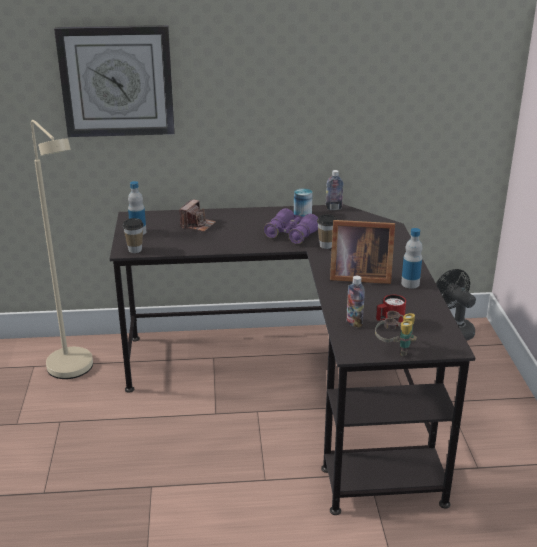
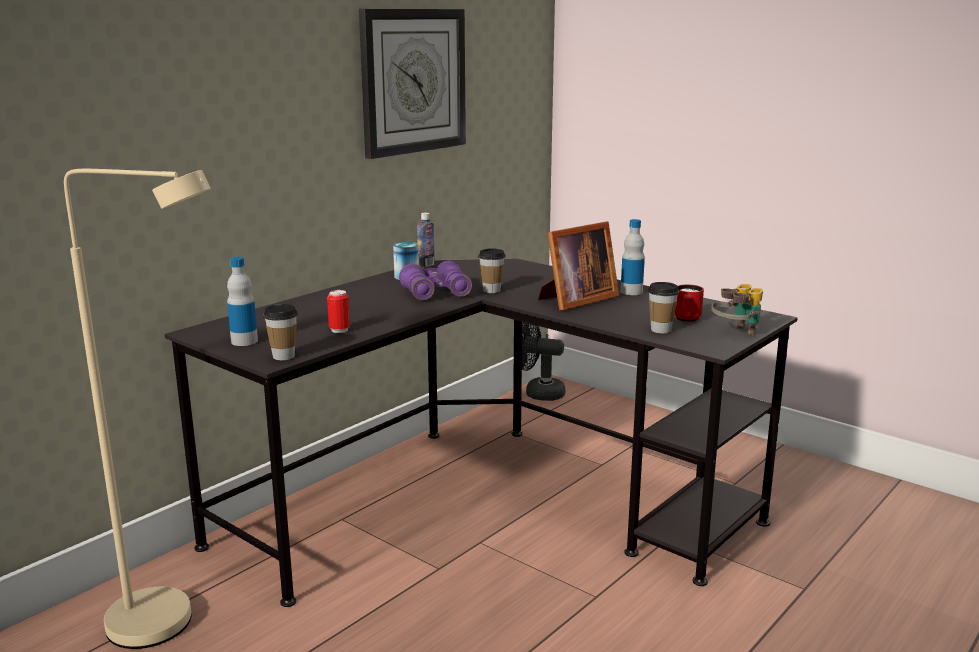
camera: 45 degrees left, 10 degrees down
wall clock [54,25,175,137] -> wall clock moved to [359,9,466,159]
camera [179,199,216,232] -> none
bottle [346,276,365,328] -> cup [648,282,680,333]
none -> can [327,290,350,333]

